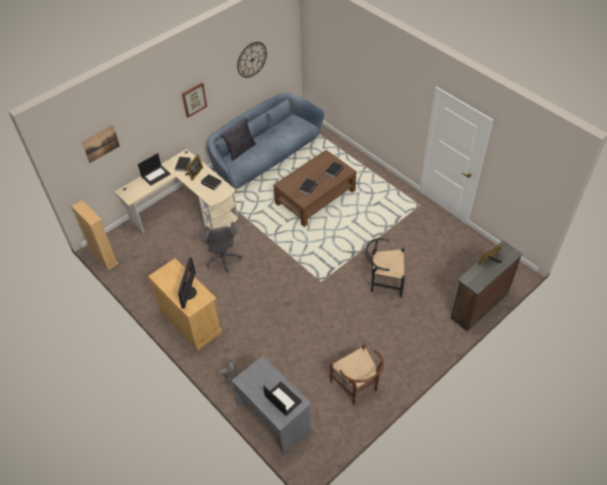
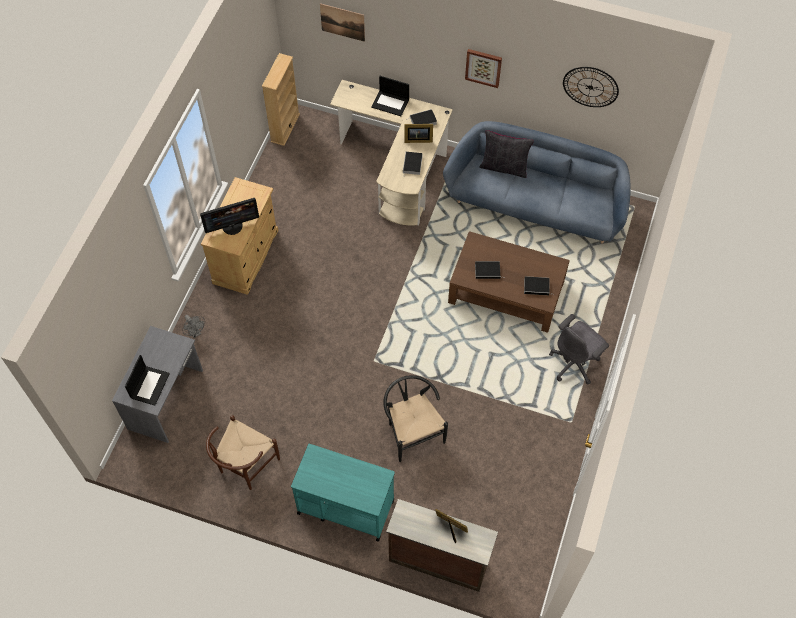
camera: 60 degrees right, 10 degrees up
grey office chair [200,222,242,272] -> grey office chair moved to [549,314,609,385]
none -> turquoise cart [291,444,395,542]

